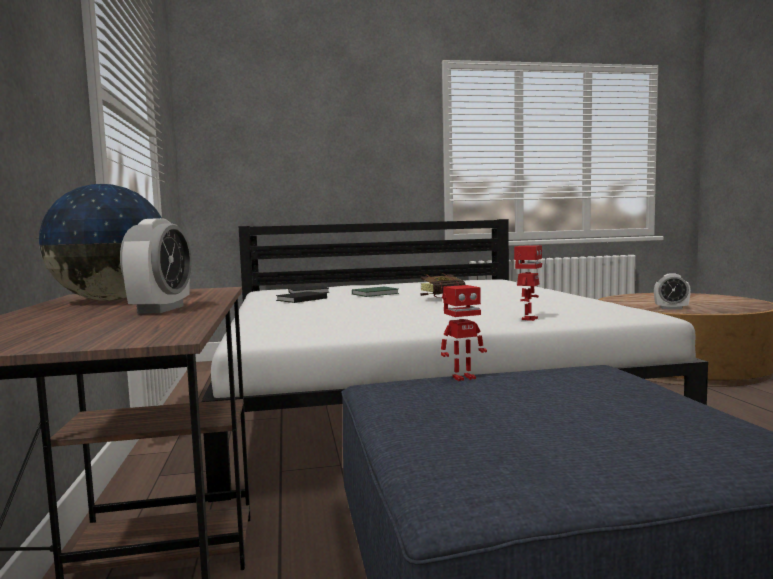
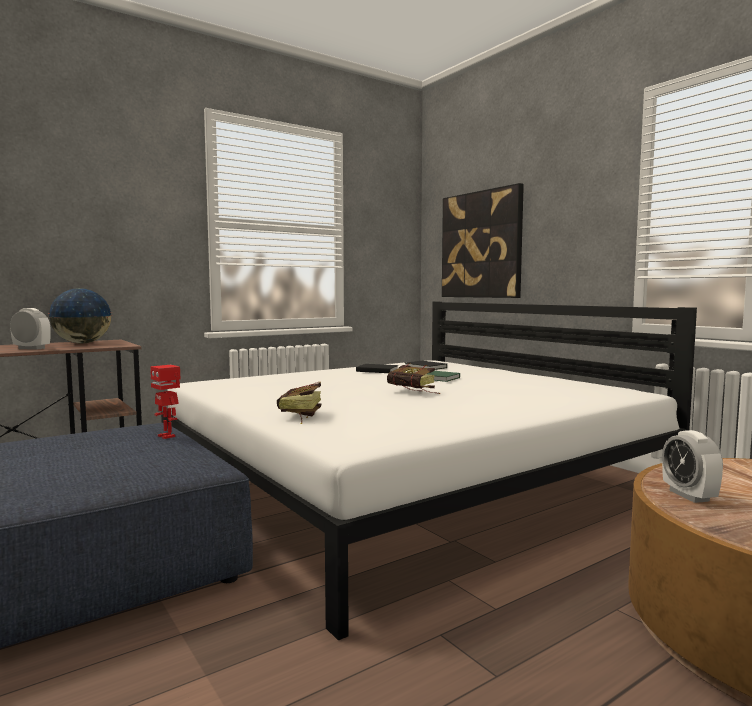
camera: 65 degrees right, 0 degrees up
alarm clock [120,218,191,314] -> alarm clock turned 150 degrees counterclockwise [10,308,51,350]
toy robot [514,245,542,321] -> book [277,382,321,424]
none -> picture [442,183,524,298]

